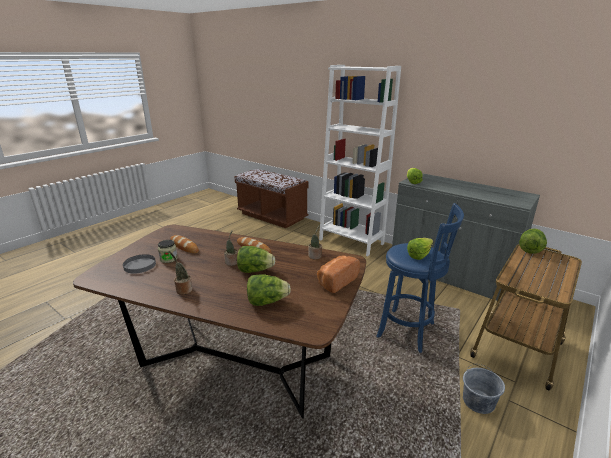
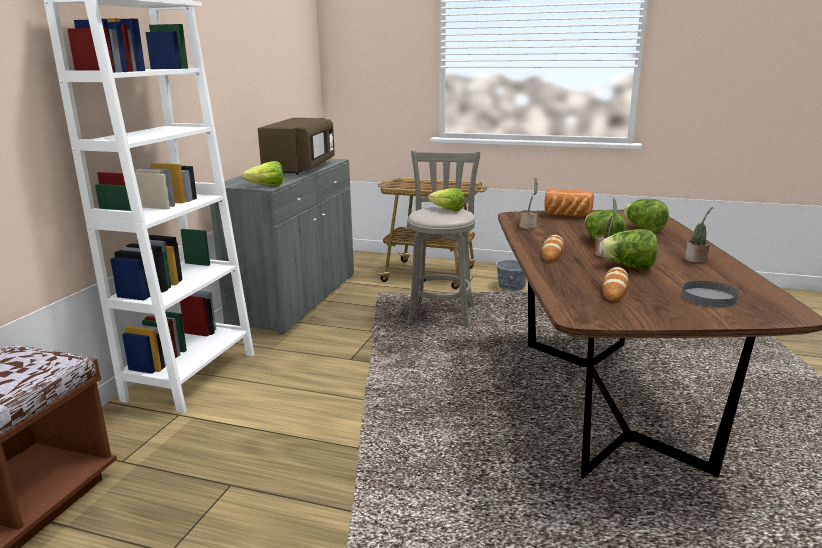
camera: 110 degrees left, 5 degrees down
jar [158,240,178,263] -> none
blue stool [377,203,464,353] -> grey stool [407,151,480,327]
lettuce [519,229,547,254] -> lettuce moved to [599,229,658,269]
none -> brown microwave [258,118,335,175]

